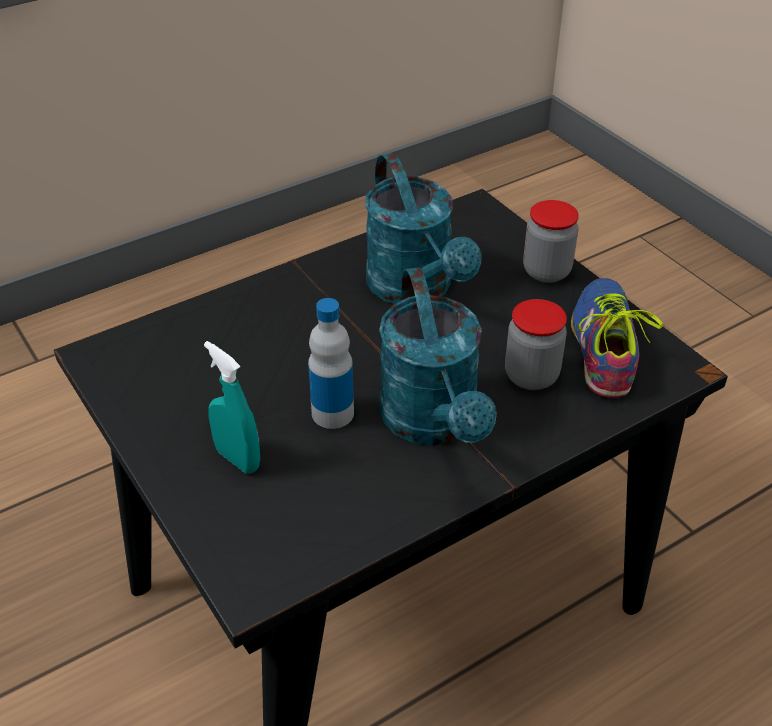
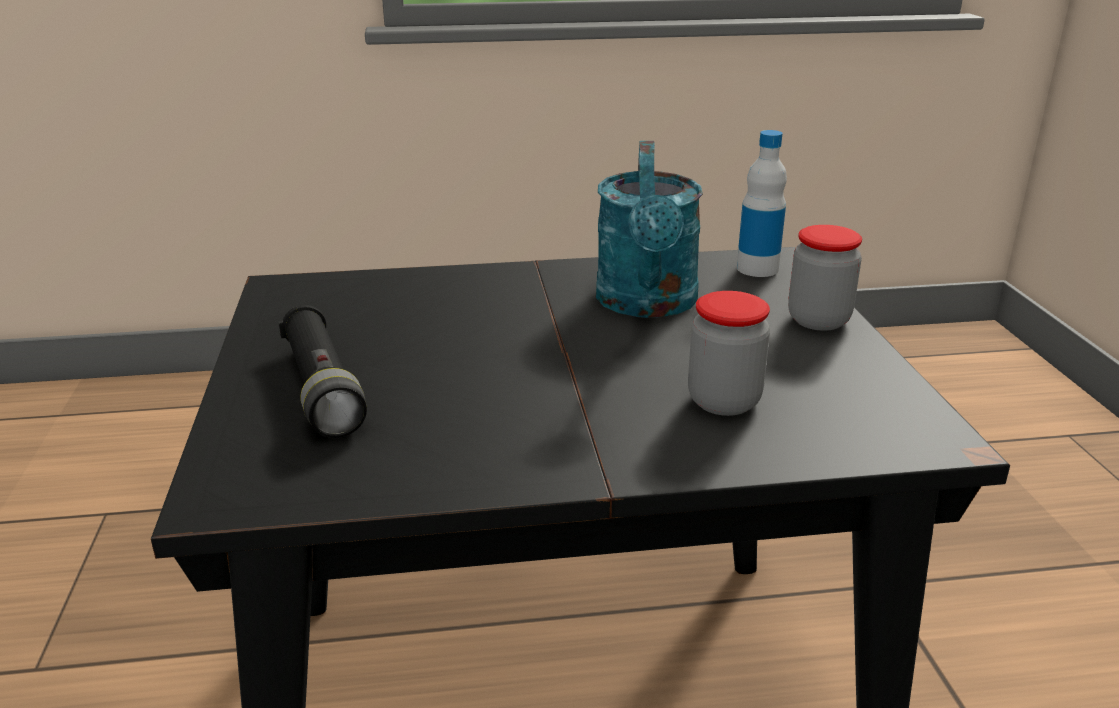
camera: 25 degrees right, 15 degrees down
turquoise spray bottle [204,341,260,473] -> black flashlight [278,305,367,438]
bottle [308,298,354,429] -> bottle moved to [737,130,787,277]
turquoise watering can [379,267,497,446] -> none
shoe [571,278,664,398] -> none

